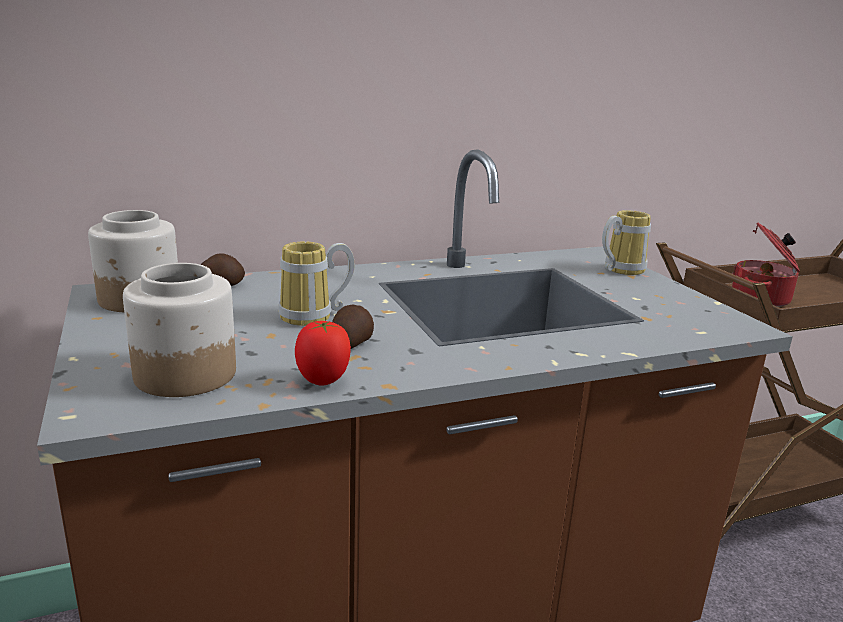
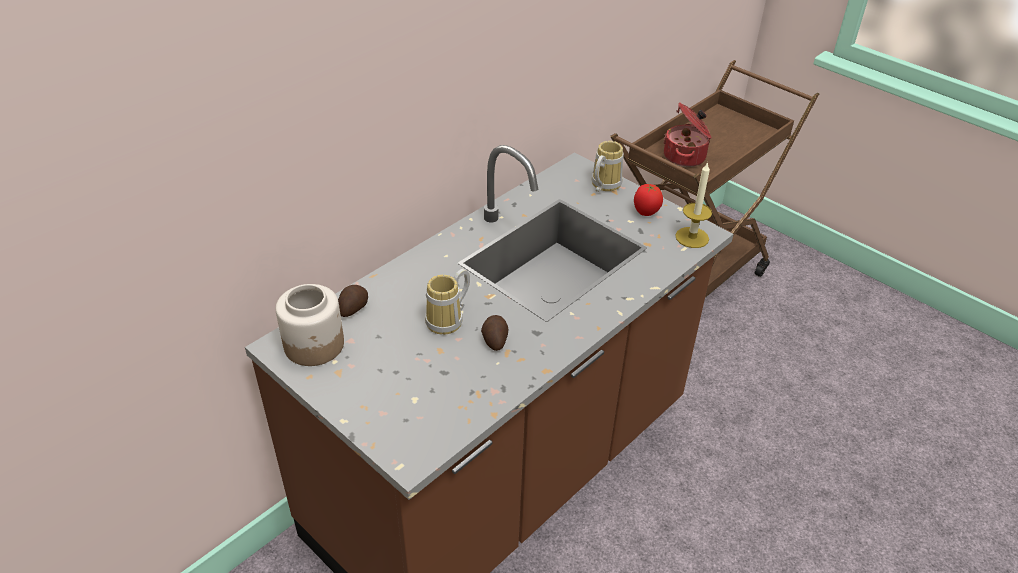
camera: 25 degrees left, 20 degrees up
jar [123,263,236,397] -> none
tomato [295,321,351,385] -> tomato moved to [634,184,663,216]
none -> candle [675,161,712,248]

